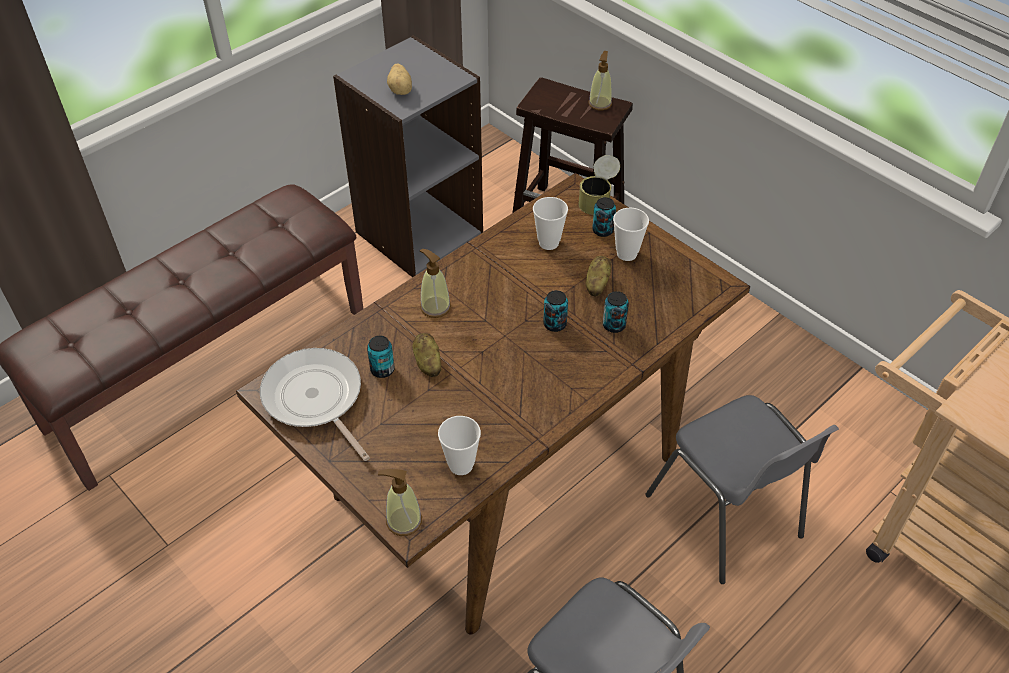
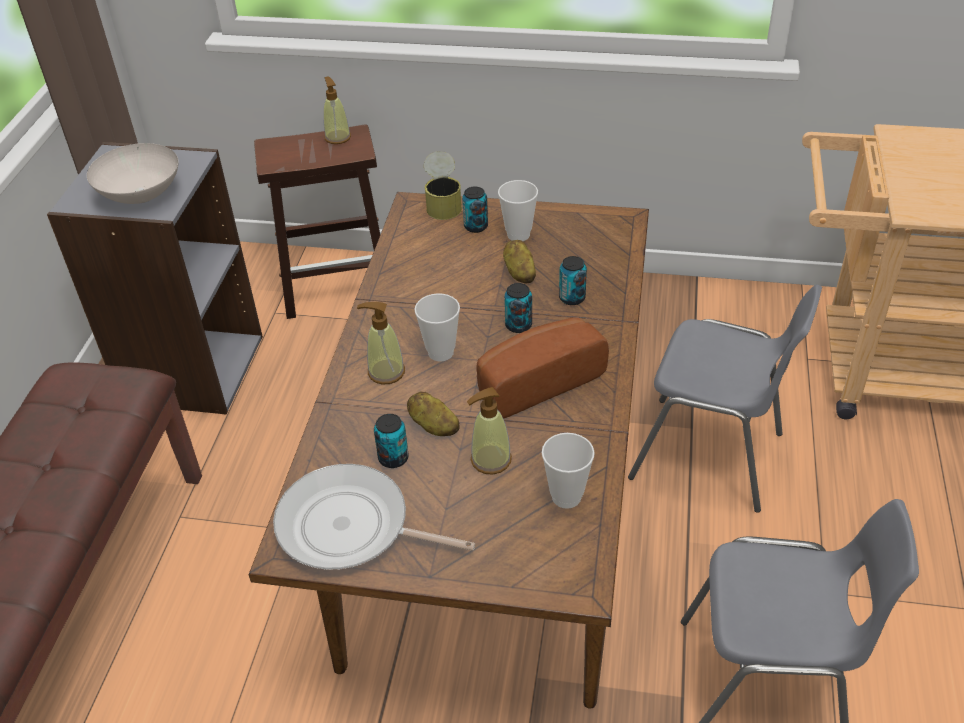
camera: 35 degrees left, 5 degrees down
soap dispenser [378,469,422,536] -> soap dispenser moved to [467,387,512,475]
potato [387,63,412,95] -> white bowl [87,143,179,204]
cup [533,197,568,250] -> cup moved to [414,293,460,361]
none -> bread [476,317,609,419]

